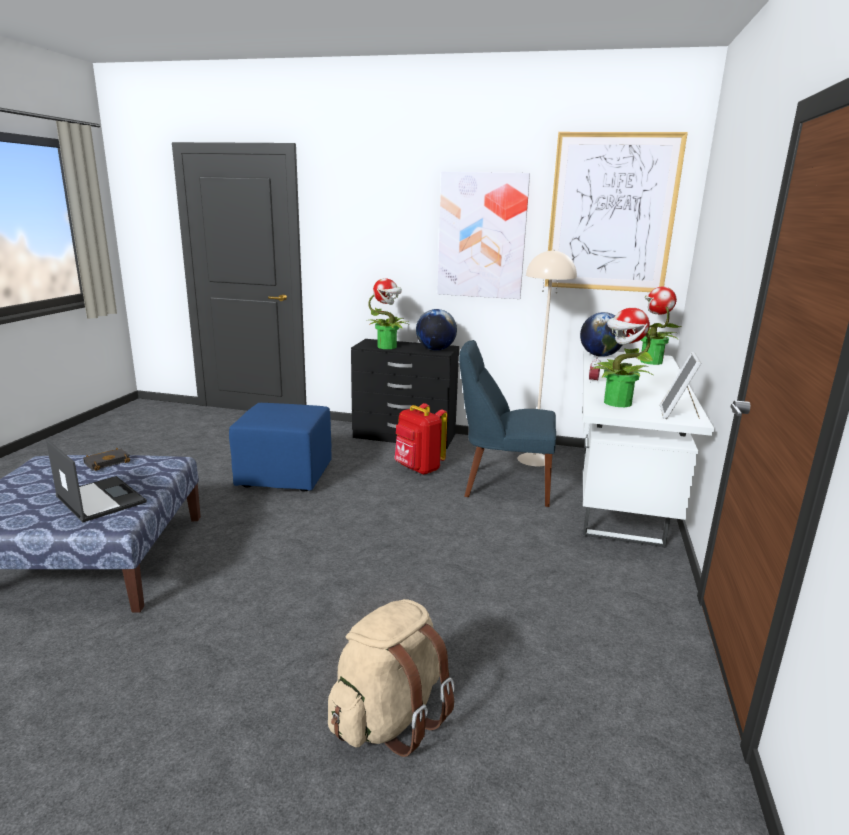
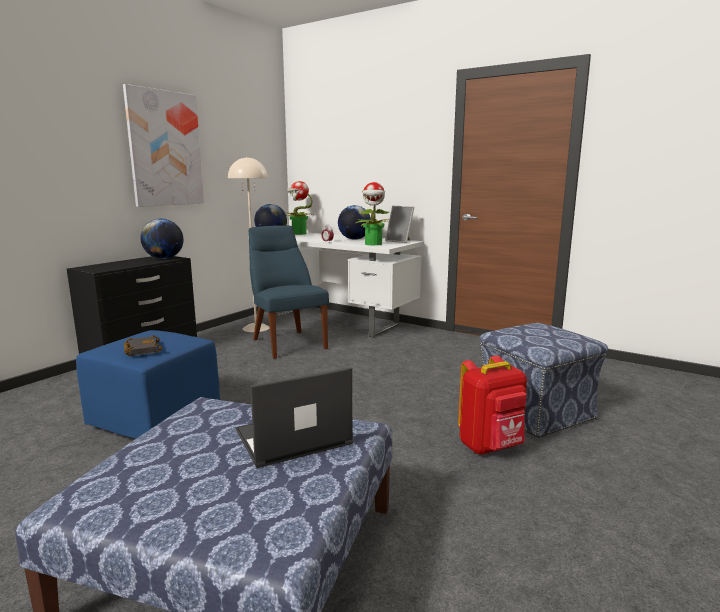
camera: 70 degrees left, 5 degrees down
black book [83,448,131,471] -> black book moved to [124,335,162,356]
beige backpack [328,599,455,757] -> ottoman [480,323,608,438]
potted plant [368,278,408,349] -> none
red backpack [394,403,447,475] -> red backpack moved to [458,355,527,455]
blue chair [459,340,556,507] -> blue chair turned 120 degrees clockwise [249,225,329,359]
picture [545,132,688,292] -> none
none -> globe [338,205,371,240]

